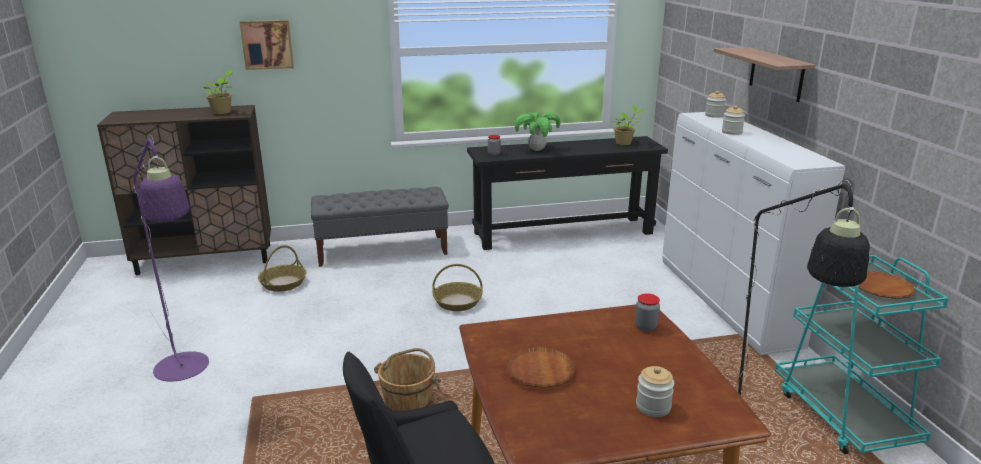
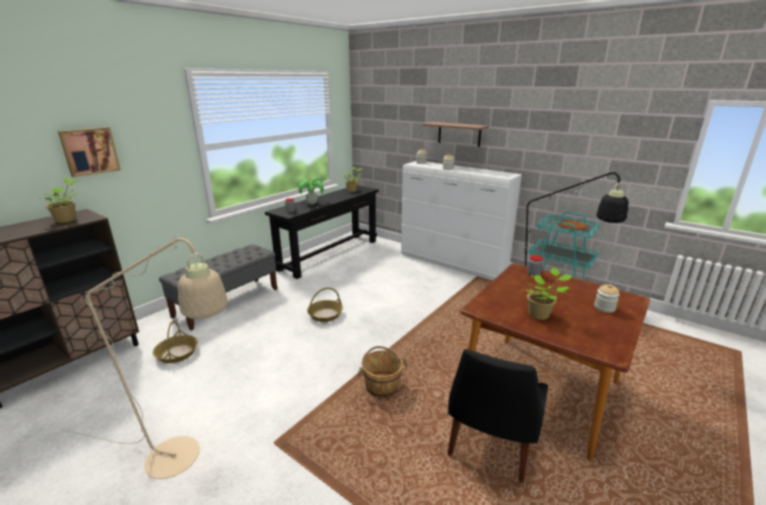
camera: 40 degrees left, 0 degrees up
purple floor lamp [133,135,209,382] -> beige floor lamp [63,234,228,479]
brown plate [506,347,576,388] -> potted plant [526,268,572,320]

